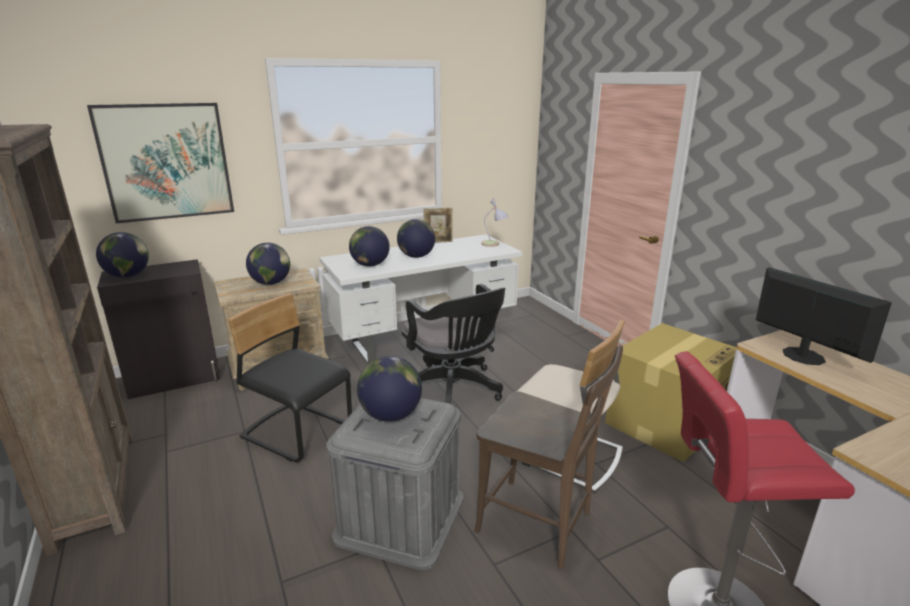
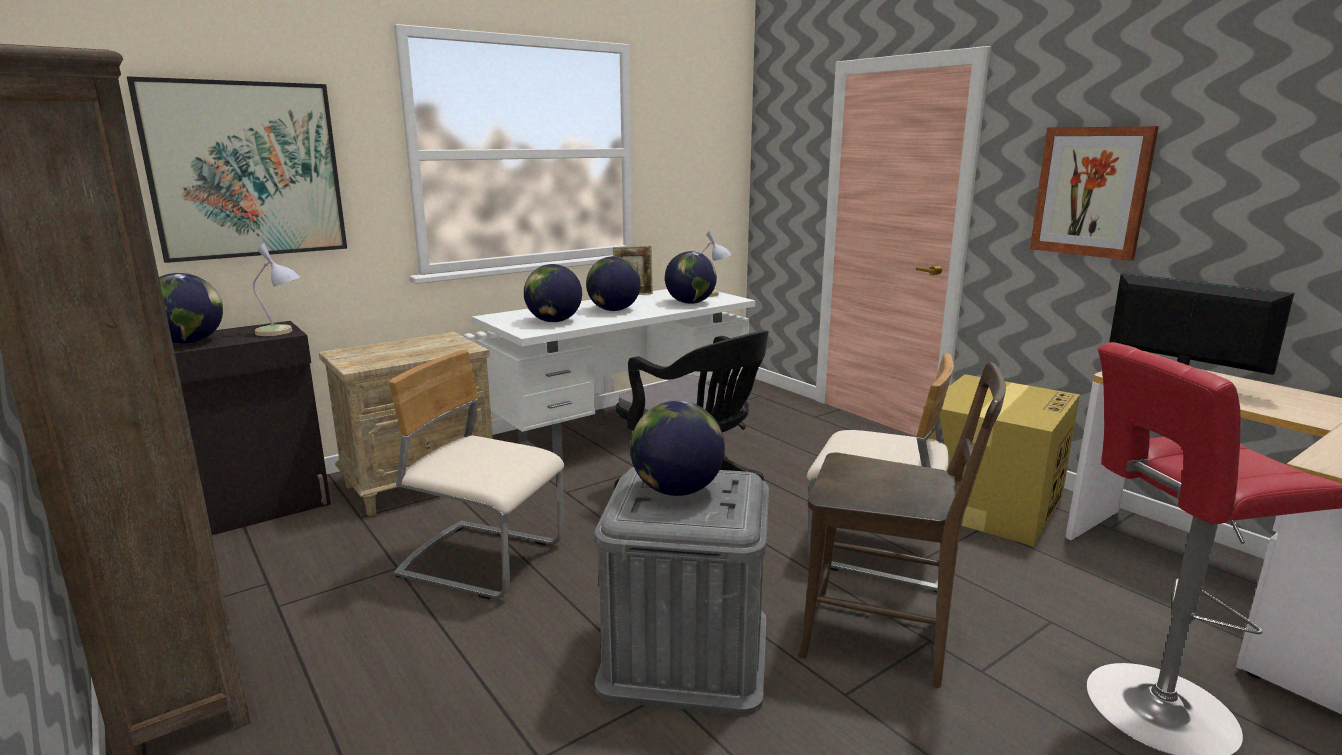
camera: 10 degrees left, 5 degrees down
black chair [228,293,352,463] -> beige chair [388,350,564,599]
globe [246,243,290,285] -> globe moved to [665,251,717,304]
none -> table lamp [253,243,300,336]
none -> picture [1030,126,1159,261]

